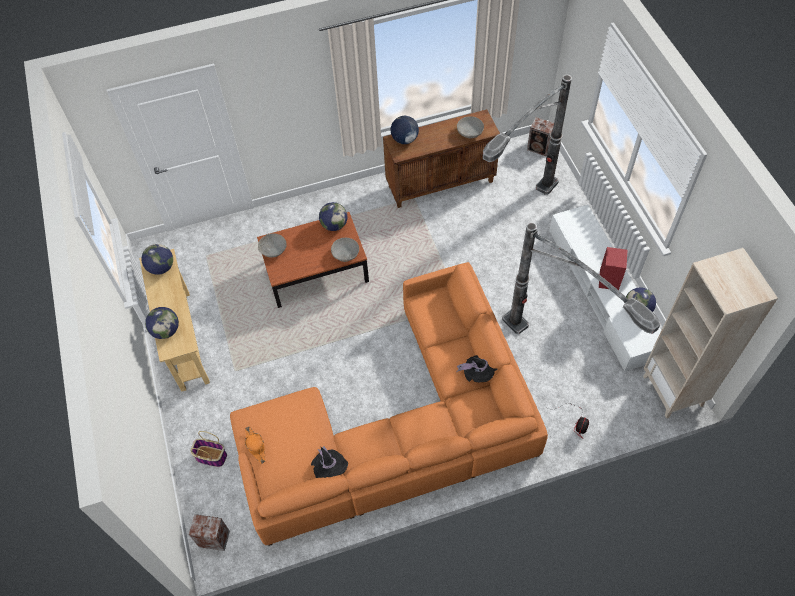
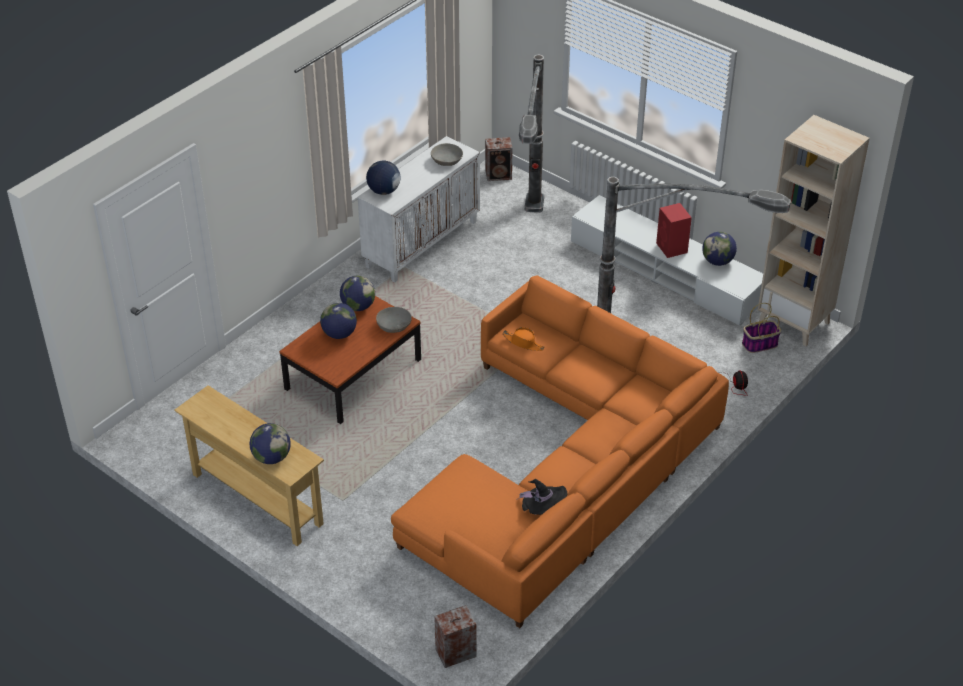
camera: 35 degrees left, 15 degrees down
globe [141,244,173,275] -> globe moved to [320,303,357,339]
basket [190,431,227,467] -> basket moved to [742,303,781,353]
orange hat [245,427,265,464] -> orange hat moved to [502,327,545,351]
grey bowl [258,233,287,258] -> none
brown cabinet [383,109,500,208] -> white cabinet [358,136,480,283]
black hat [456,355,497,382] -> none

